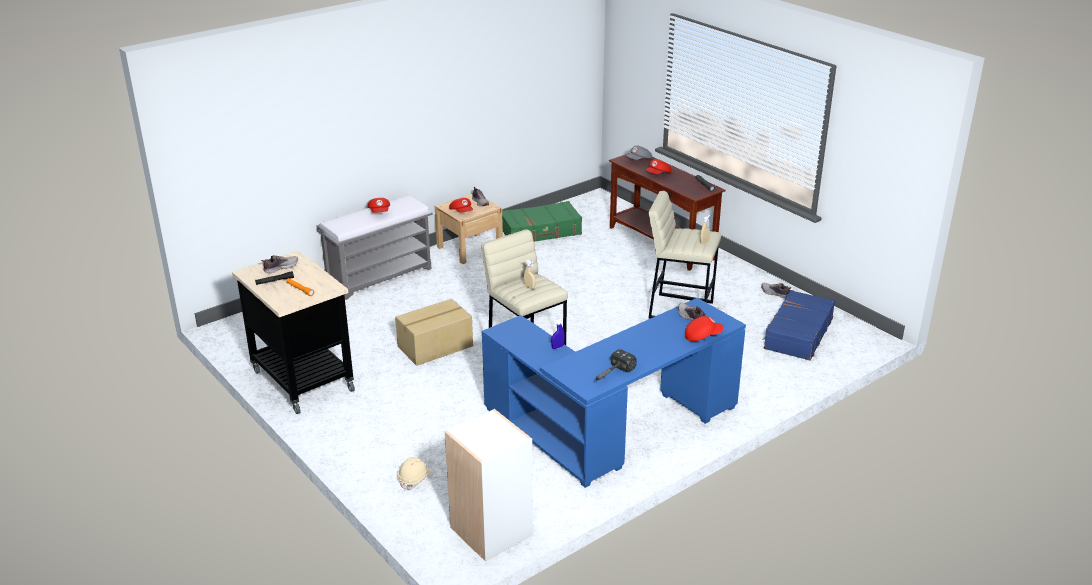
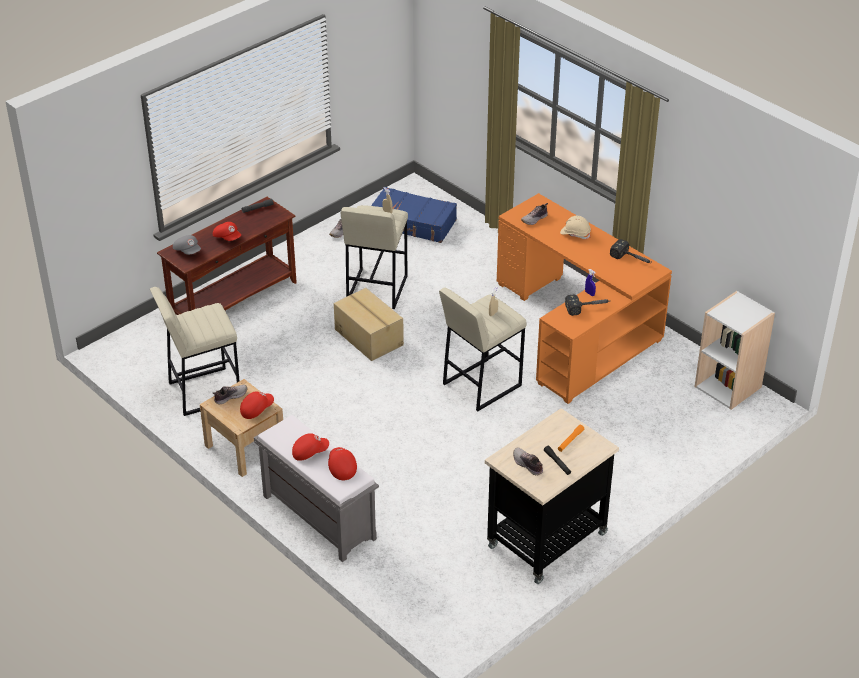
camera: 95 degrees left, 10 degrees up
cardboard box [395,299,473,366] -> cardboard box moved to [334,288,404,361]
beige hard hat [398,457,431,491] -> beige hard hat moved to [560,216,591,239]
blue desk [482,298,746,488] -> orange desk [497,193,672,404]
green suitcase [502,201,582,242] -> beige stool [150,287,239,416]
red cap [685,316,723,341] -> red cap moved to [328,447,357,480]
none -> hammer [565,294,611,316]

